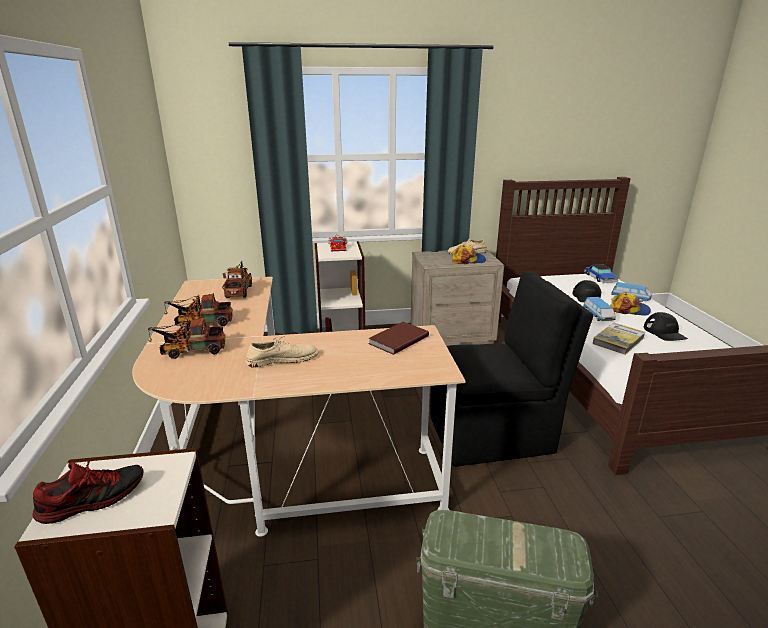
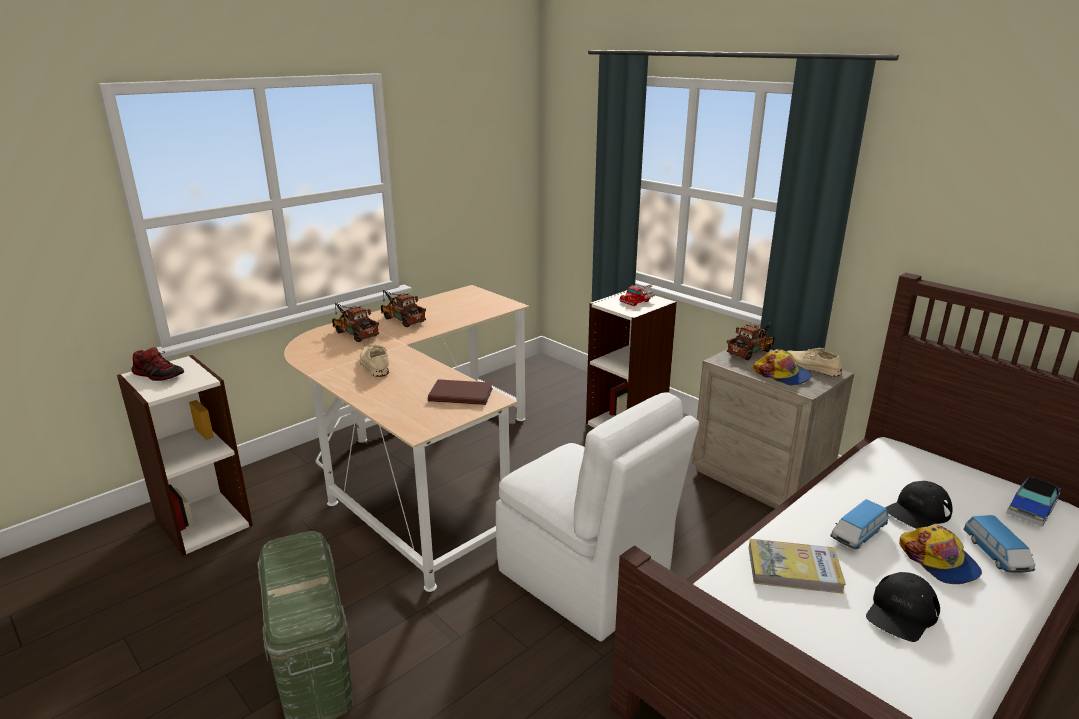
camera: 55 degrees right, 0 degrees up
toy truck [222,261,252,298] -> toy truck moved to [727,322,774,360]
beige shoe [246,336,319,368] -> beige shoe turned 150 degrees counterclockwise [360,345,389,377]
black chair [430,272,593,467] -> white chair [496,392,699,641]

